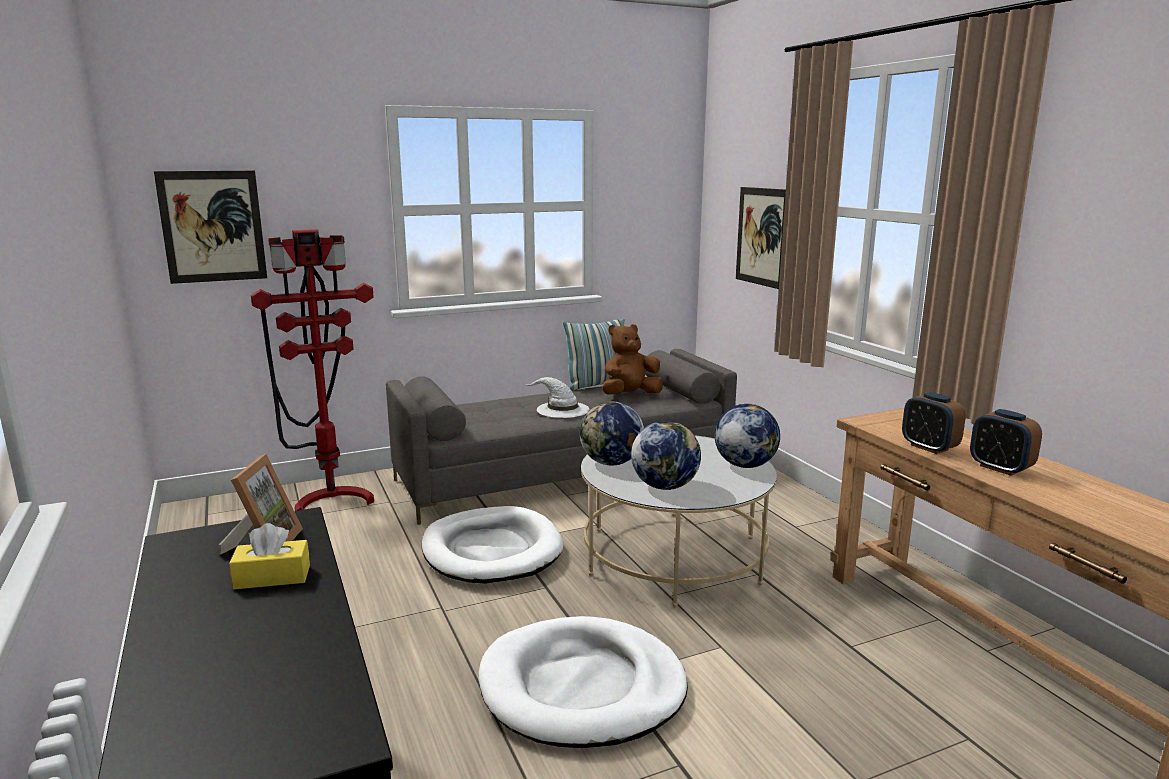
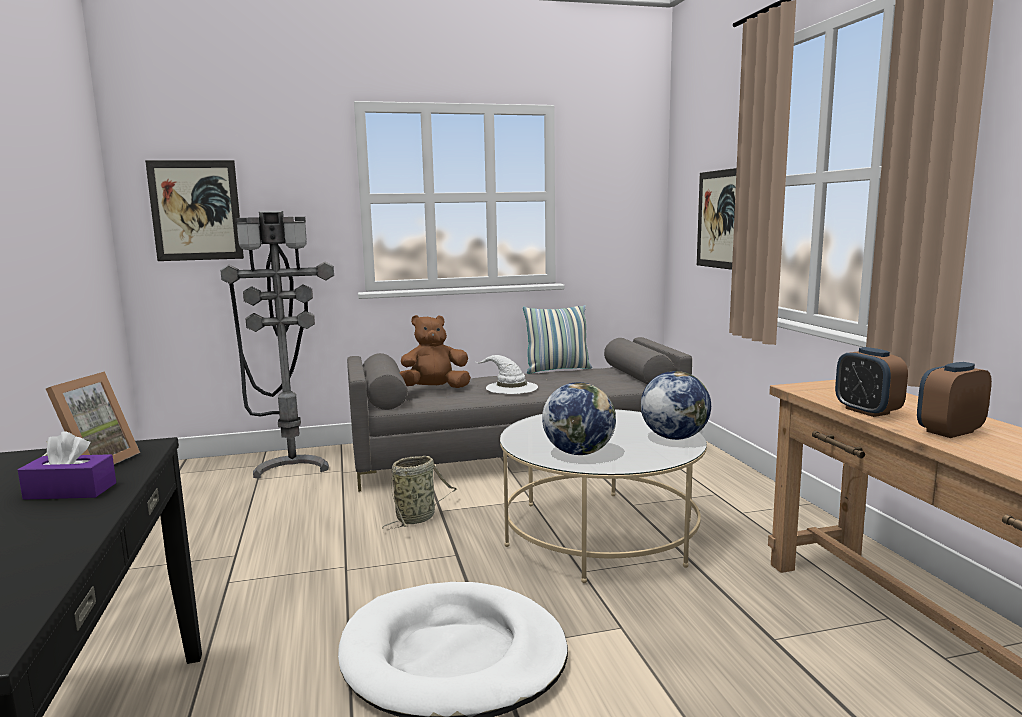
camera: 10 degrees right, 5 degrees down
yellow tissue box [229,523,310,590] -> purple tissue box [18,431,116,500]
red floor lamp [251,229,374,511] -> grey floor lamp [220,211,334,479]
white dog bed [422,506,563,583] -> basket [382,456,457,529]
globe [580,402,644,465] -> none
brown plush toy [602,324,663,394] -> brown plush toy moved to [399,315,471,388]
alarm clock [970,409,1042,476] -> alarm clock turned 90 degrees clockwise [917,362,992,438]

